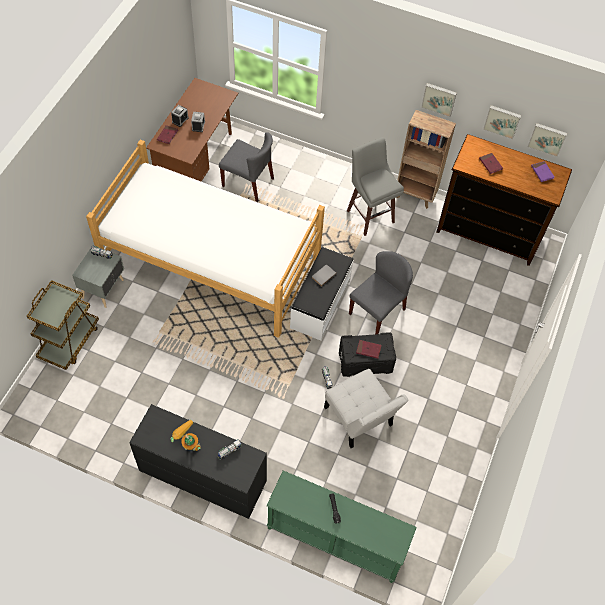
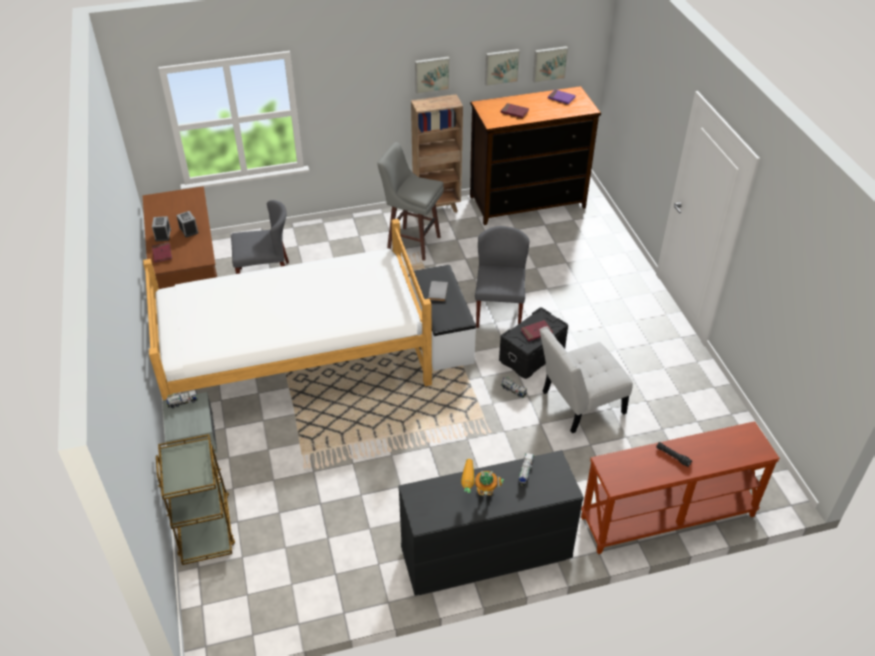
camera: 35 degrees left, 15 degrees down
green console table [267,470,417,583] -> brown console table [581,421,780,554]
white chair [324,369,408,448] -> white chair turned 135 degrees clockwise [540,326,633,433]

